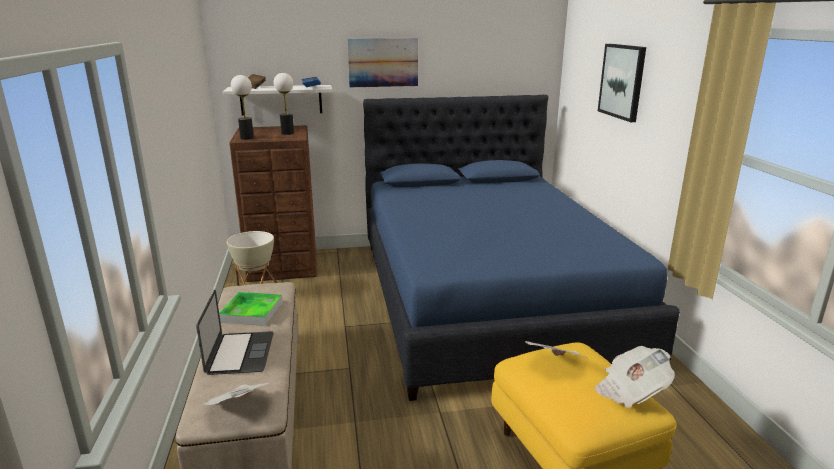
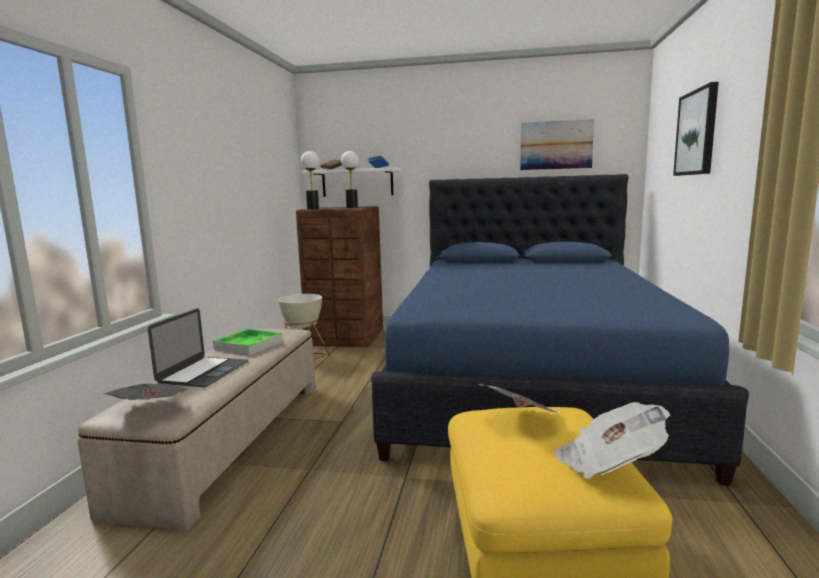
camera: 20 degrees right, 10 degrees down
picture [348,38,418,87] -> picture moved to [520,119,594,170]

